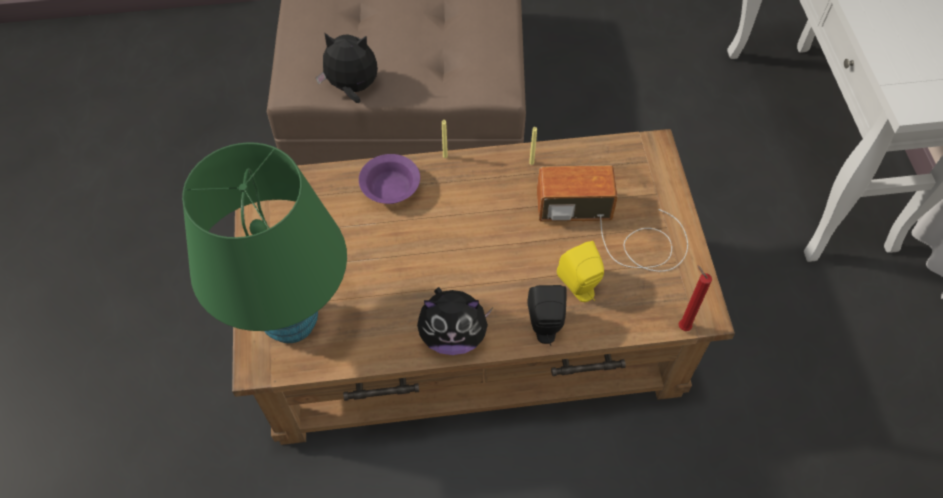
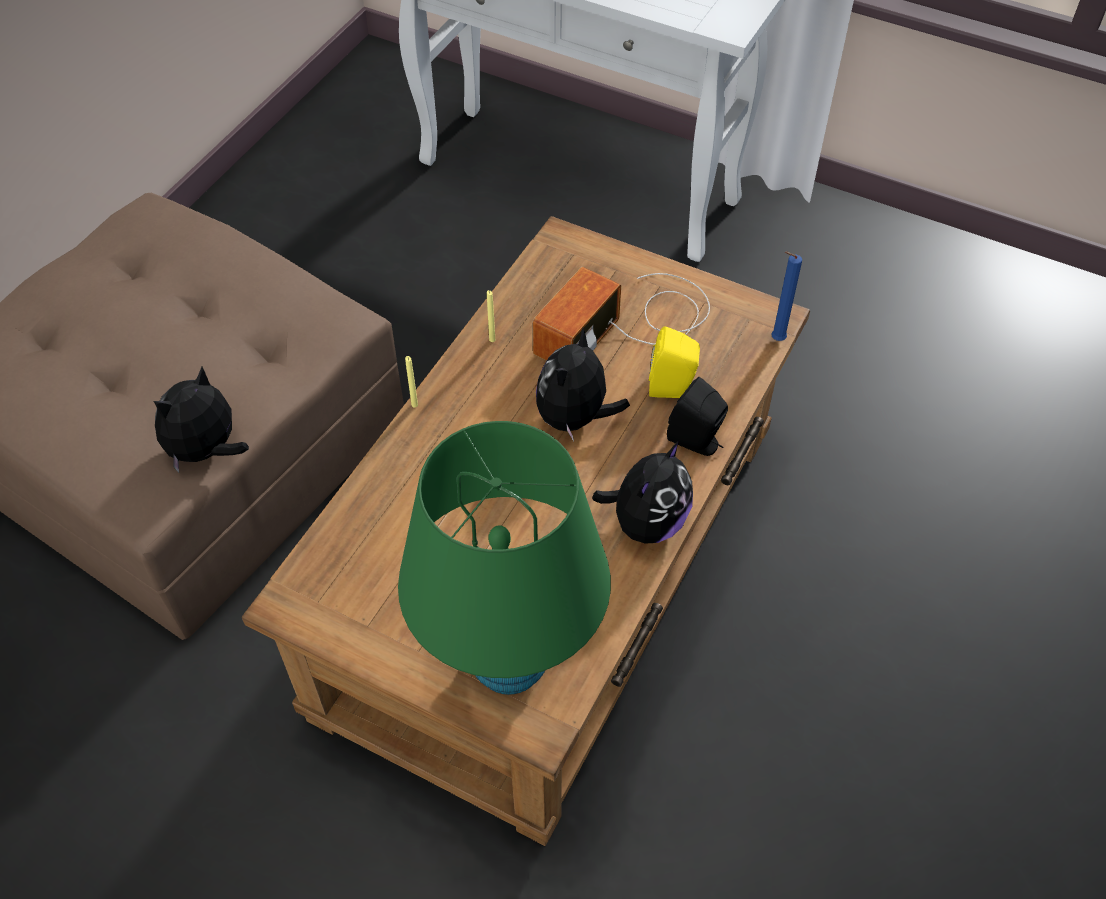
camera: 55 degrees left, 5 degrees down
purple bowl [359,154,420,204] -> none
red candle [679,265,712,331] -> blue candle [771,251,802,341]
none -> plush toy [536,328,630,441]

